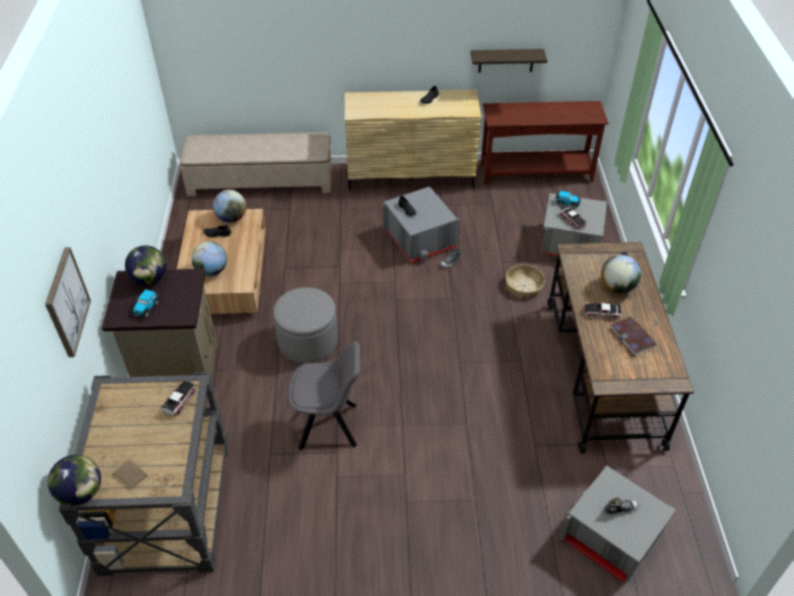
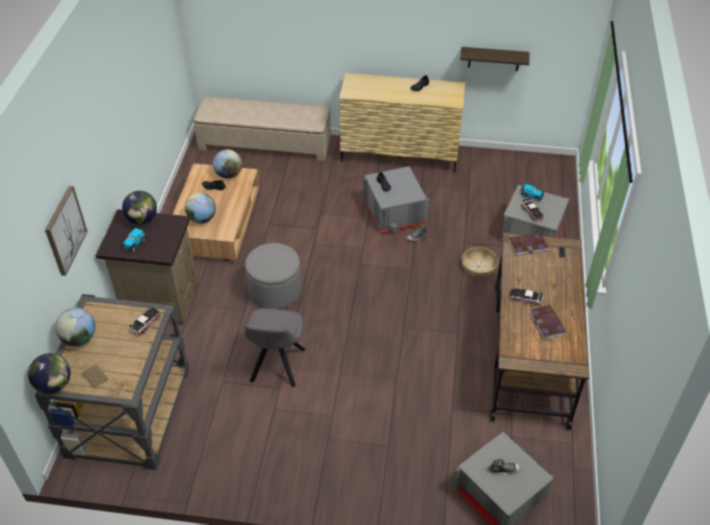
camera: 10 degrees right, 0 degrees up
grey chair [288,342,360,450] -> grey chair turned 90 degrees clockwise [244,308,305,387]
brown console table [481,101,609,185] -> none
globe [601,255,641,294] -> globe moved to [55,308,95,346]
none -> book [509,234,548,255]

